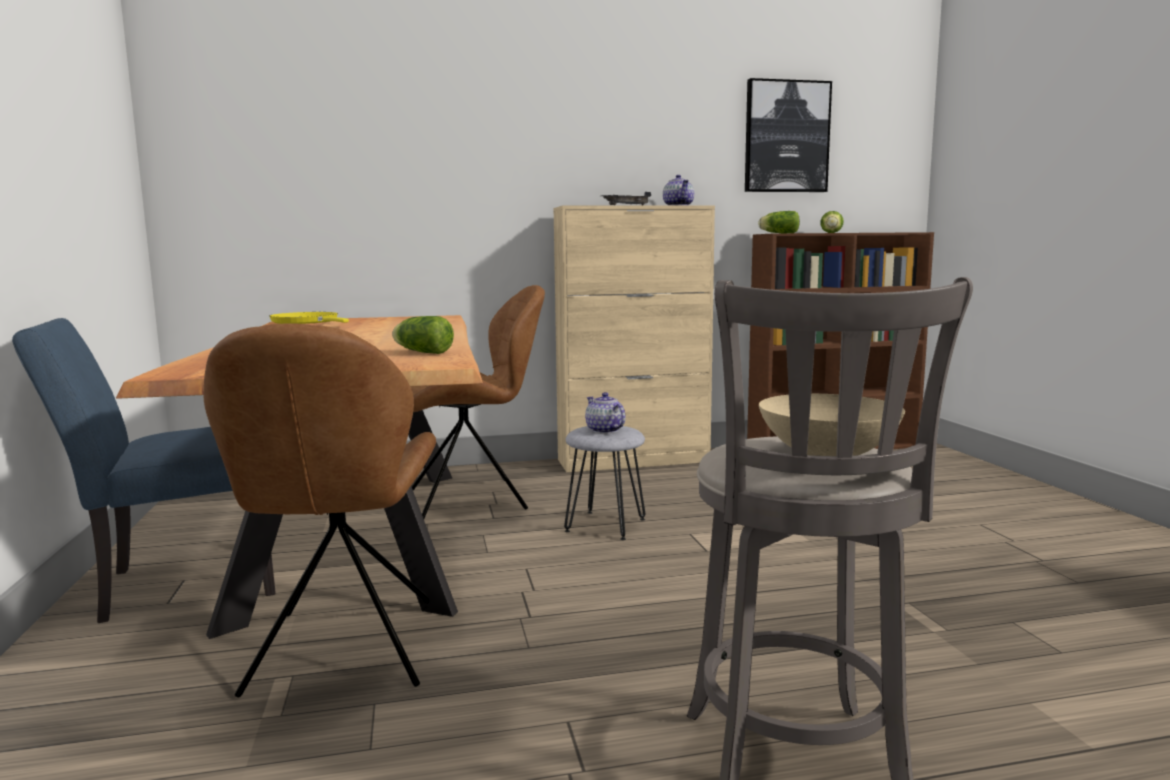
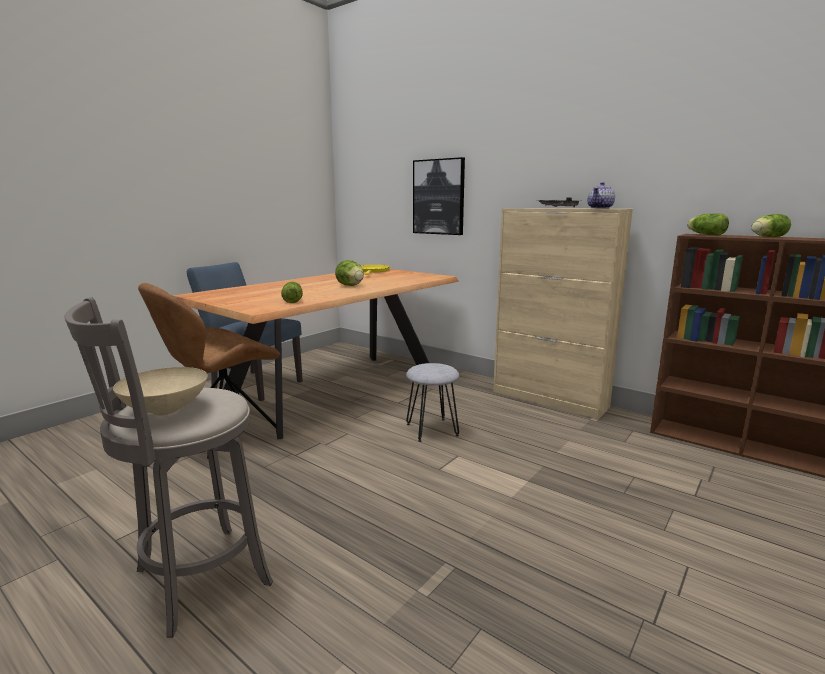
camera: 50 degrees right, 5 degrees up
brown chair [411,285,545,519] -> none
teapot [585,392,626,434] -> none
picture [745,78,832,192] -> picture moved to [413,157,465,235]
none -> lettuce [335,260,364,286]

